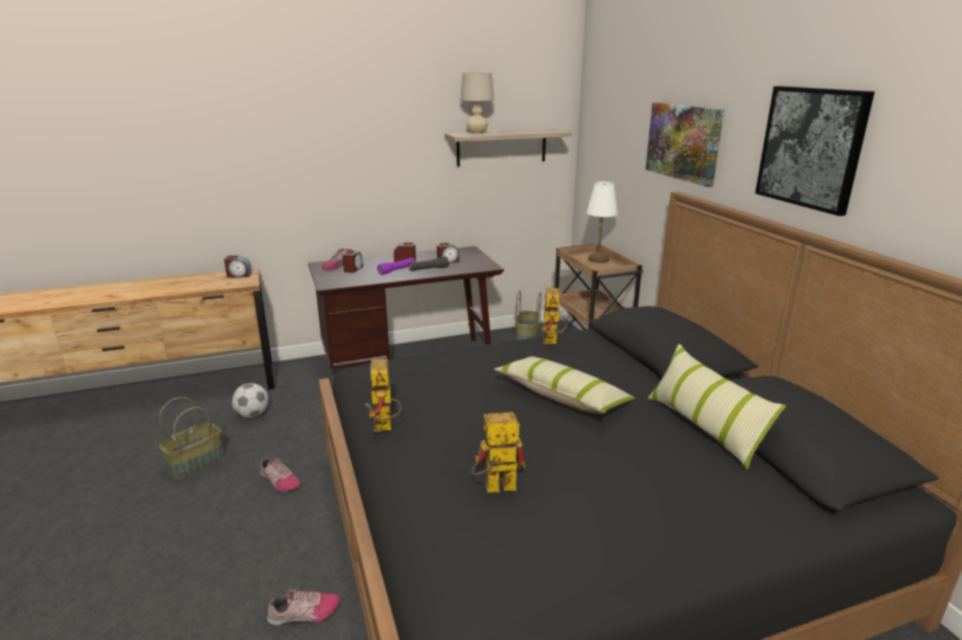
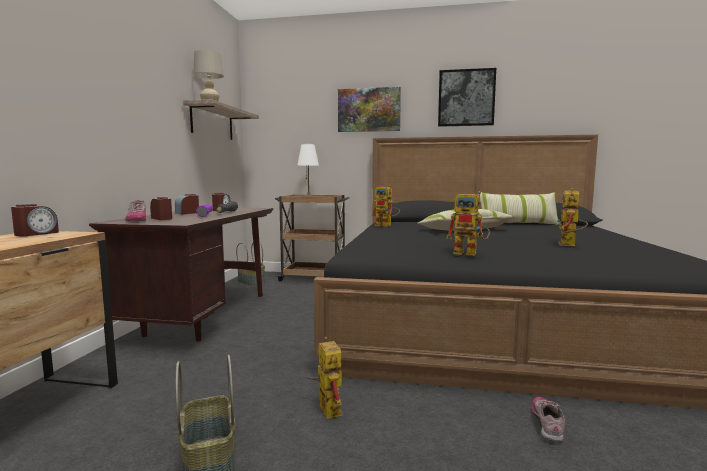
camera: 60 degrees left, 15 degrees down
football [232,383,268,418] -> none
shoe [260,457,301,491] -> toy robot [306,337,343,419]

